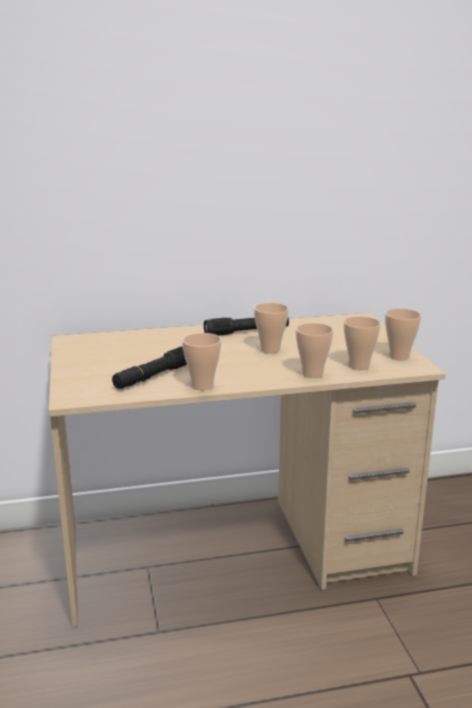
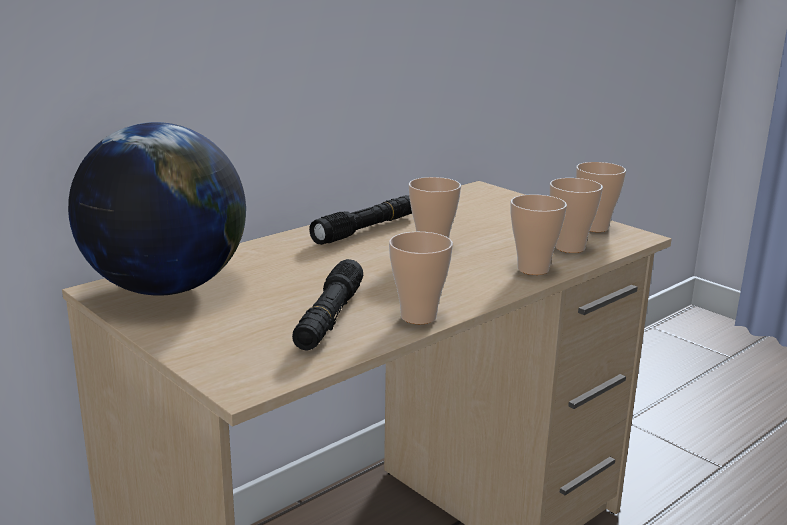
camera: 30 degrees left, 0 degrees up
none -> globe [68,122,246,296]

